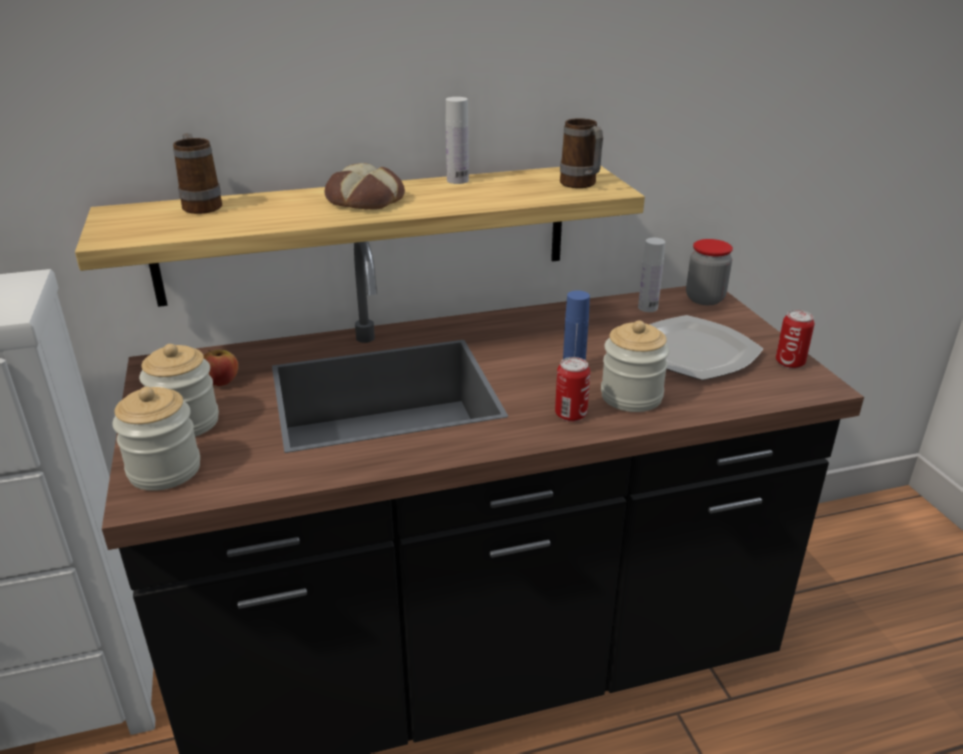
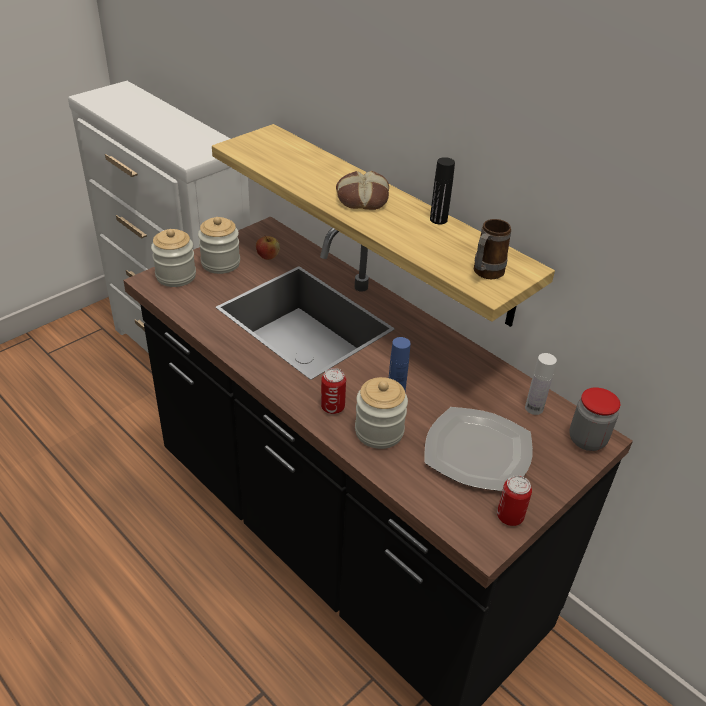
camera: 60 degrees right, 10 degrees up
mug [173,133,222,214] -> none
white bottle [446,97,469,184] -> black bottle [430,157,455,224]

